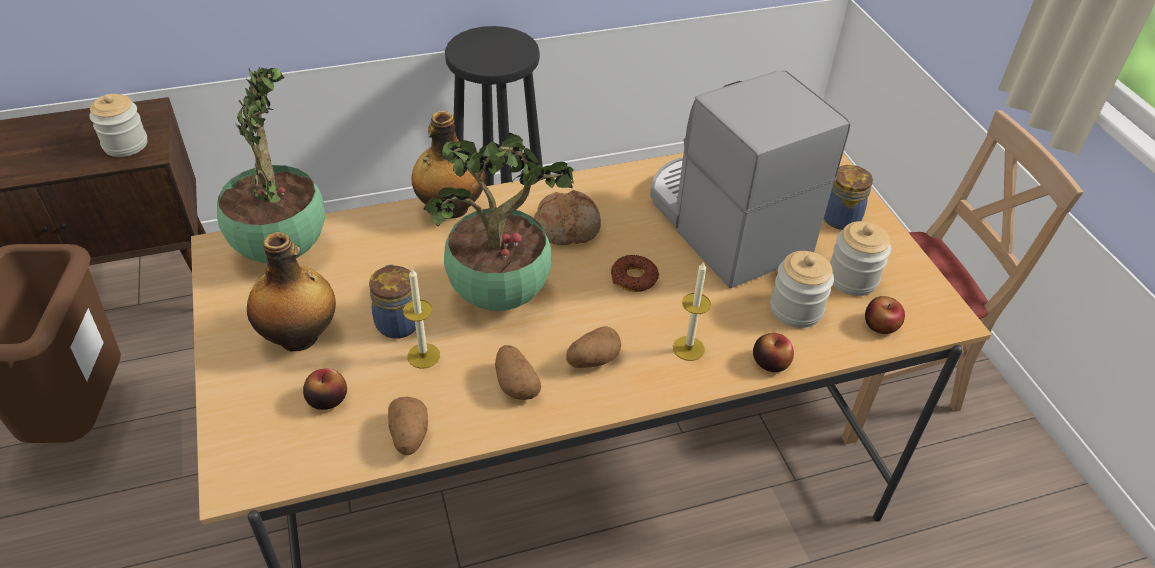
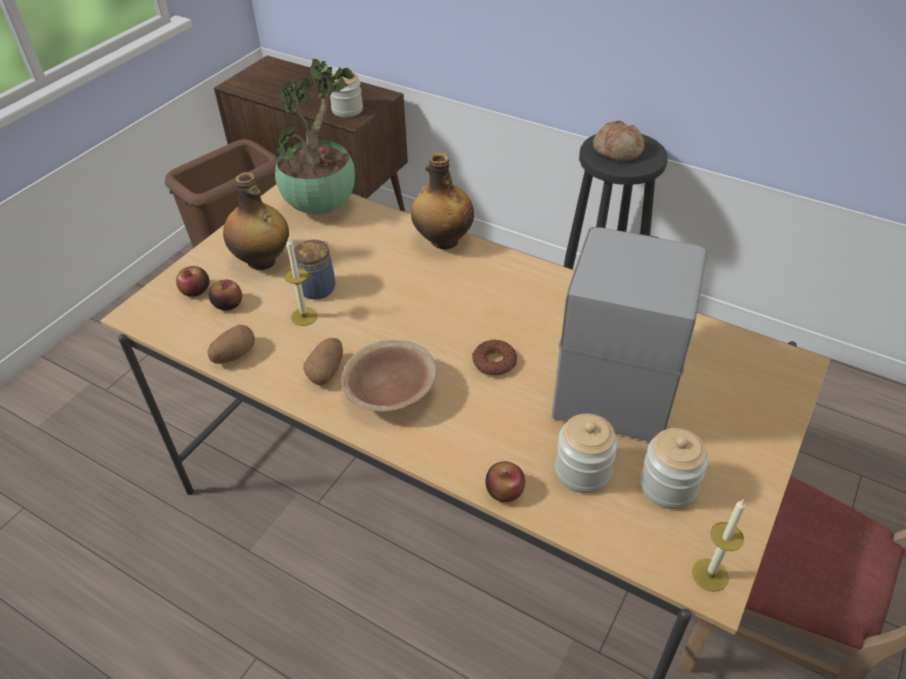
camera: 50 degrees right, 0 degrees up
potted plant [424,133,575,311] -> none
bread [534,190,601,245] -> bread moved to [593,121,645,161]
potato [566,326,621,368] -> brown bowl [341,340,437,412]
candle [673,261,711,361] -> candle moved to [692,499,745,592]
jar [824,165,873,230] -> none
apple [865,296,905,334] -> apple moved to [176,266,209,297]

